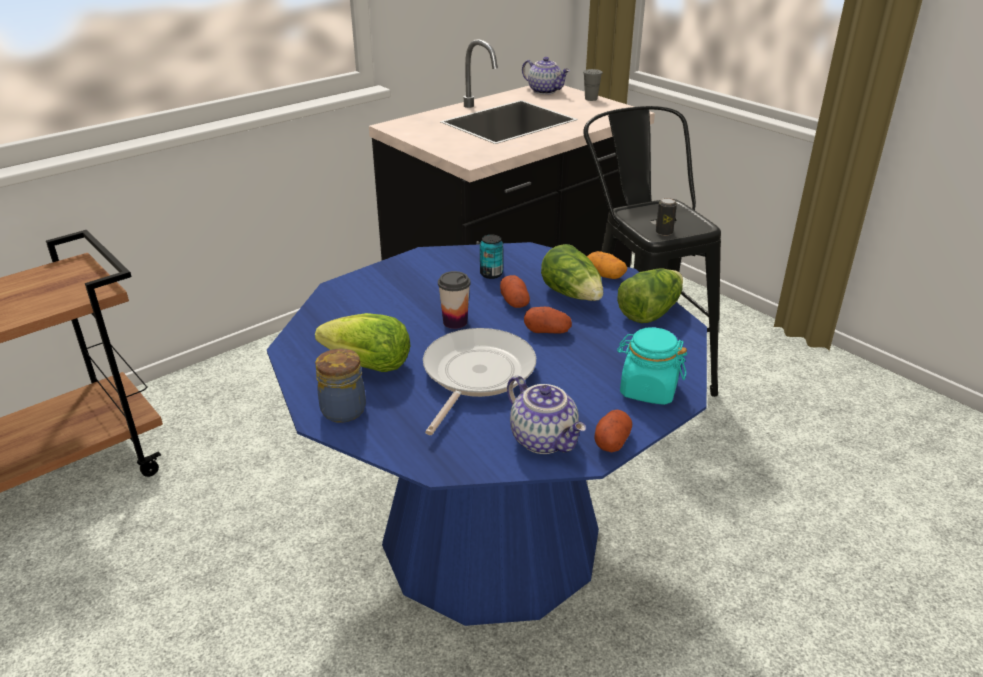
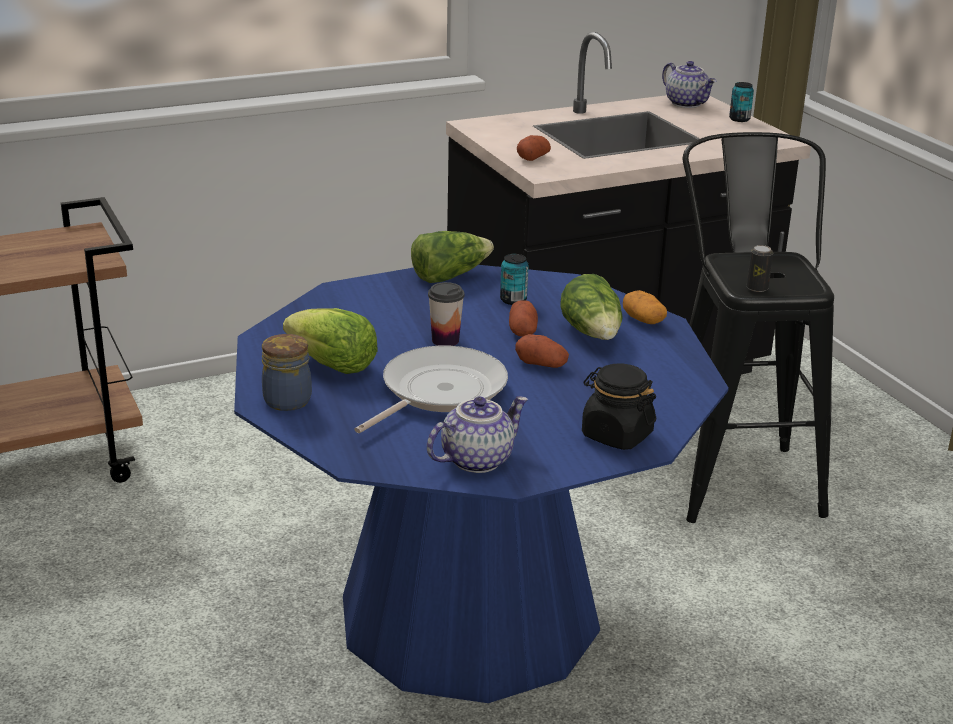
camera: 15 degrees right, 5 degrees down
teapot [507,376,586,454] -> teapot turned 105 degrees counterclockwise [427,396,528,473]
grey cup [583,69,603,101] -> can [729,82,754,122]
potato [594,410,632,452] -> potato moved to [517,135,551,161]
lettuce [617,268,683,323] -> lettuce moved to [411,231,494,283]
turquoise jar [617,327,687,405] -> black jar [582,363,656,450]

